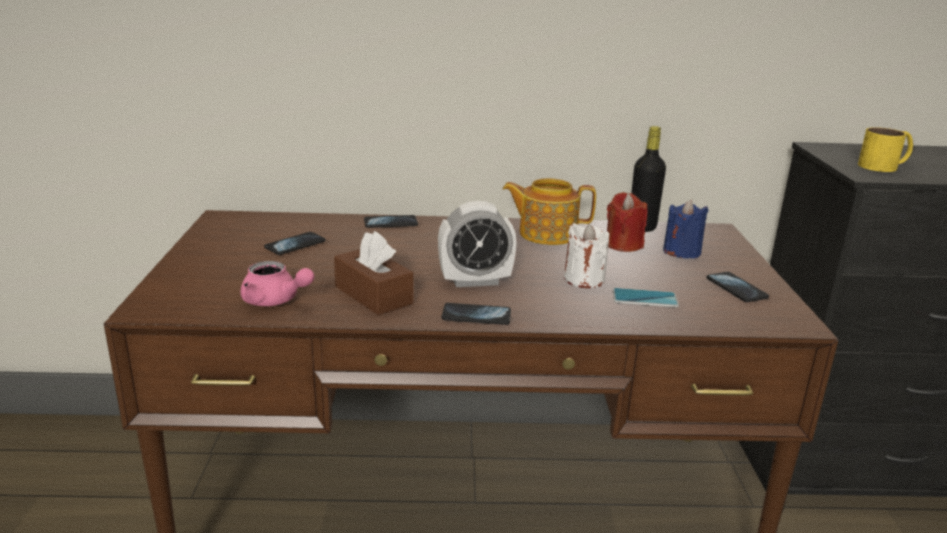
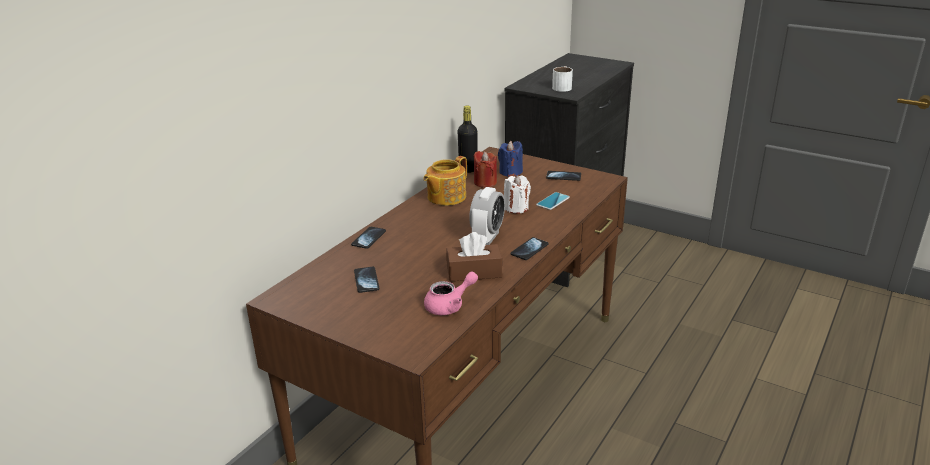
camera: 55 degrees left, 5 degrees up
yellow mug [858,127,913,172] -> white mug [552,66,573,92]

